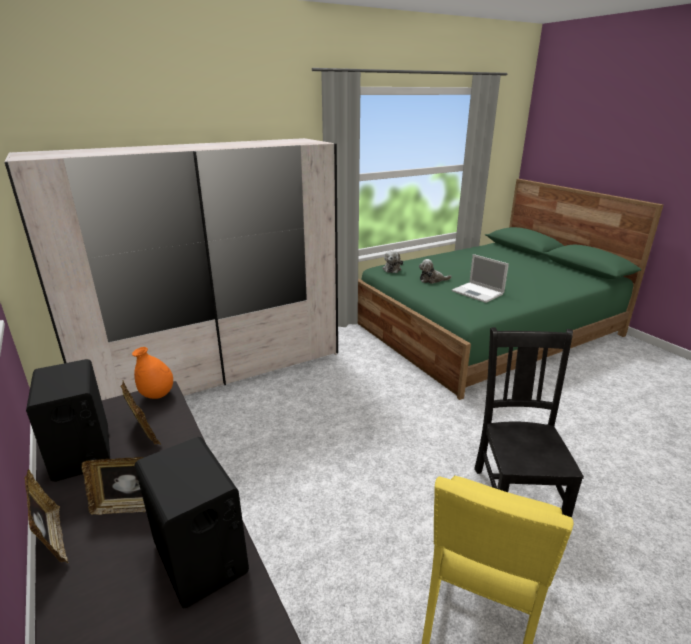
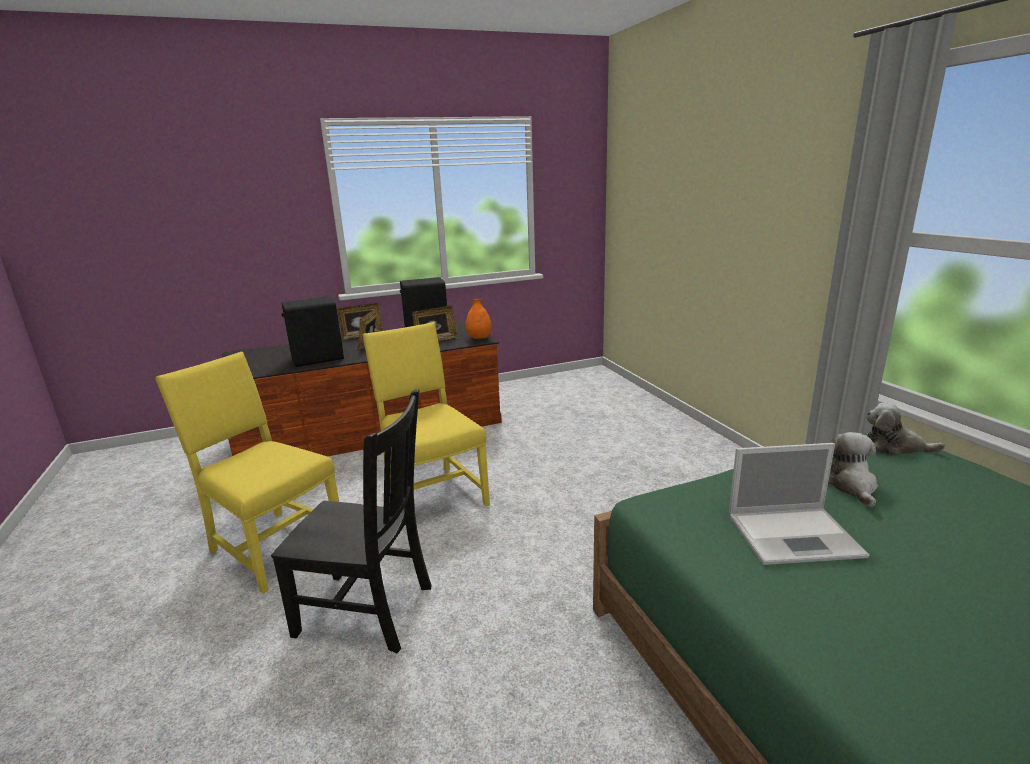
camera: 100 degrees right, 5 degrees down
white wardrobe [4,138,338,400] -> none
laptop [452,254,509,303] -> laptop turned 150 degrees counterclockwise [729,443,869,565]
none -> yellow chair [363,322,490,507]

